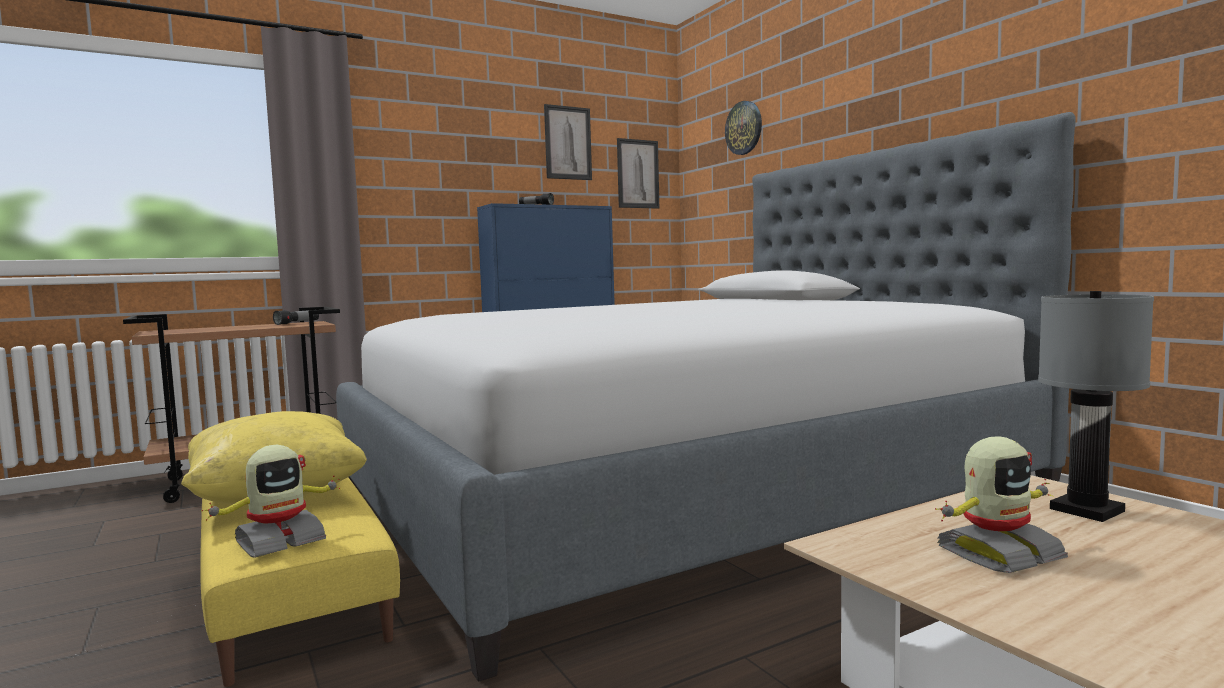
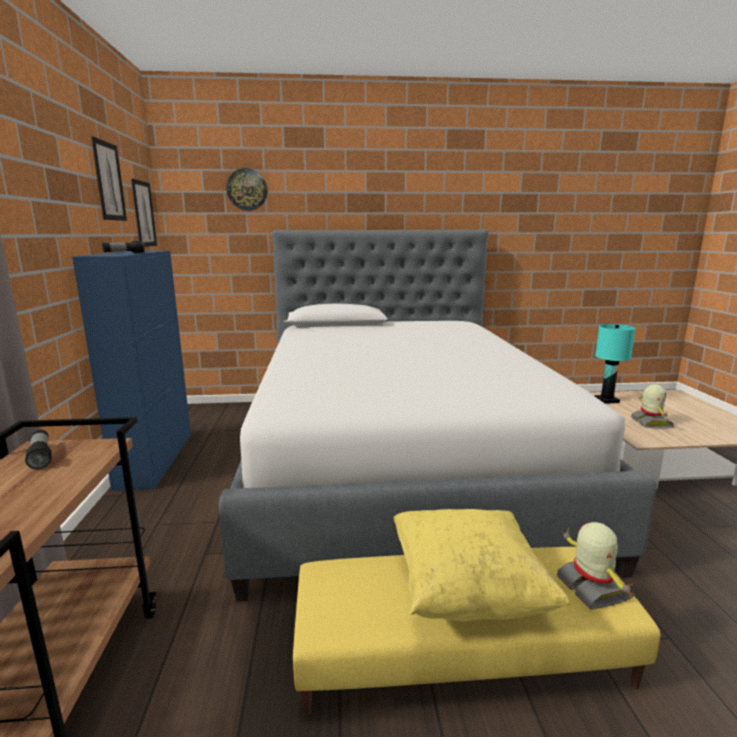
camera: 65 degrees left, 10 degrees up
grey table lamp [1038,291,1154,522] -> turquoise table lamp [595,324,636,404]

